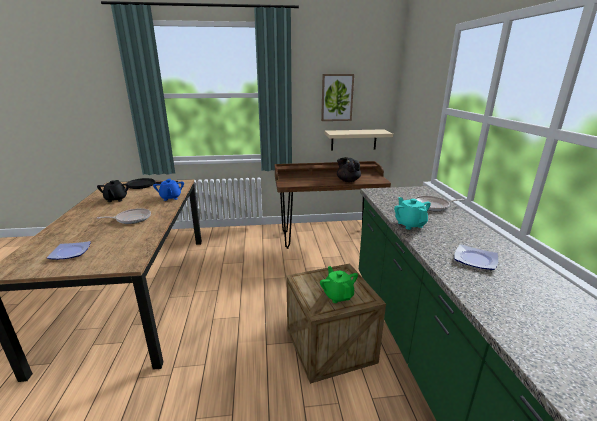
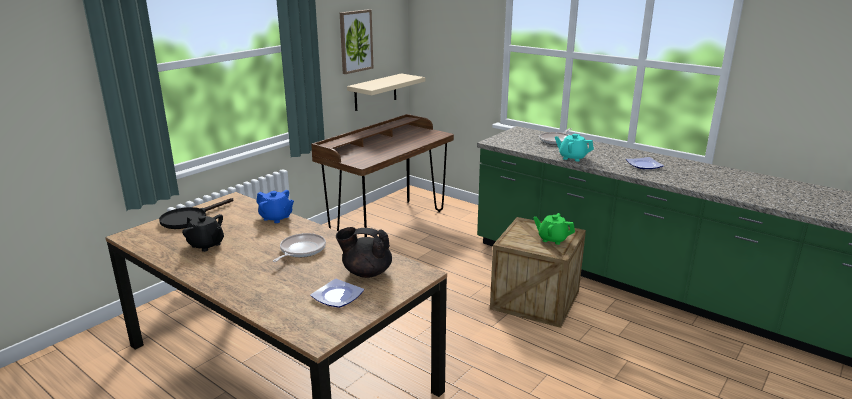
camera: 45 degrees left, 0 degrees up
black teapot [337,157,361,182] -> black teapot moved to [336,227,392,278]

